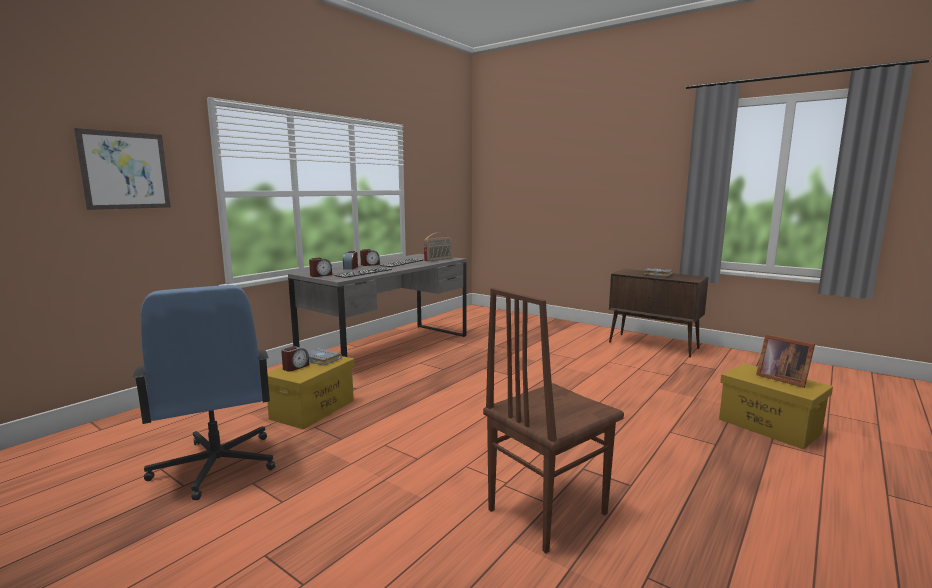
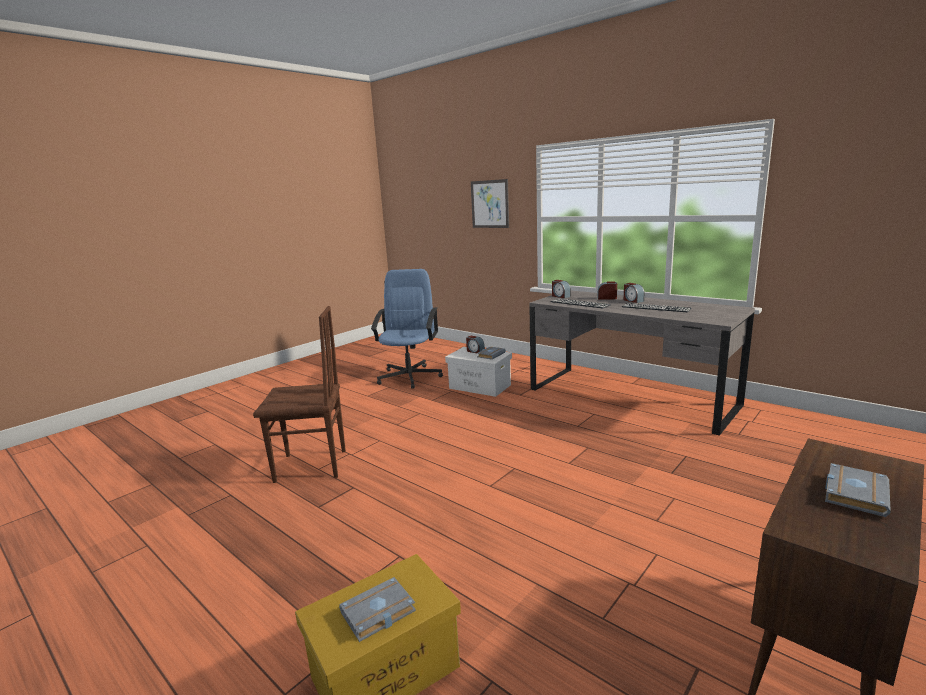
camera: 95 degrees right, 5 degrees up
blue office chair [133,285,275,500] -> blue office chair turned 120 degrees clockwise [371,269,443,389]
yellow storage box [267,356,355,429] -> white storage box [445,347,512,397]
radio [424,233,451,261] -> none
brown chair [483,288,624,553] -> brown chair turned 120 degrees clockwise [253,306,346,483]
picture frame [756,334,815,388] -> grey book [339,577,416,642]

